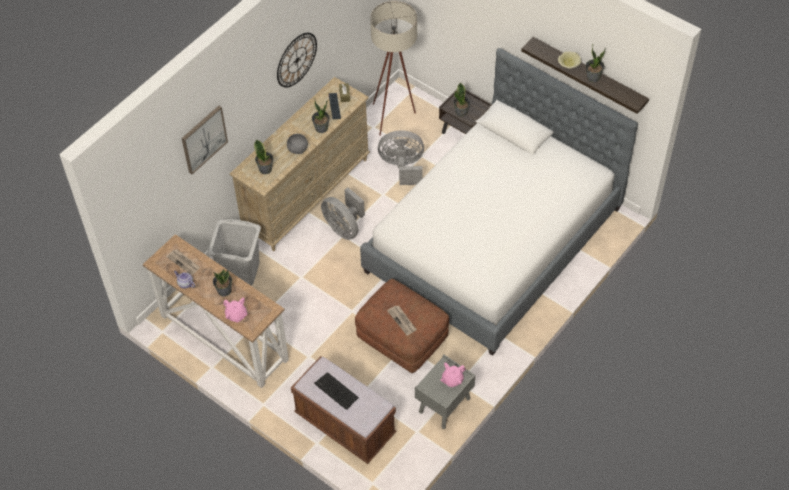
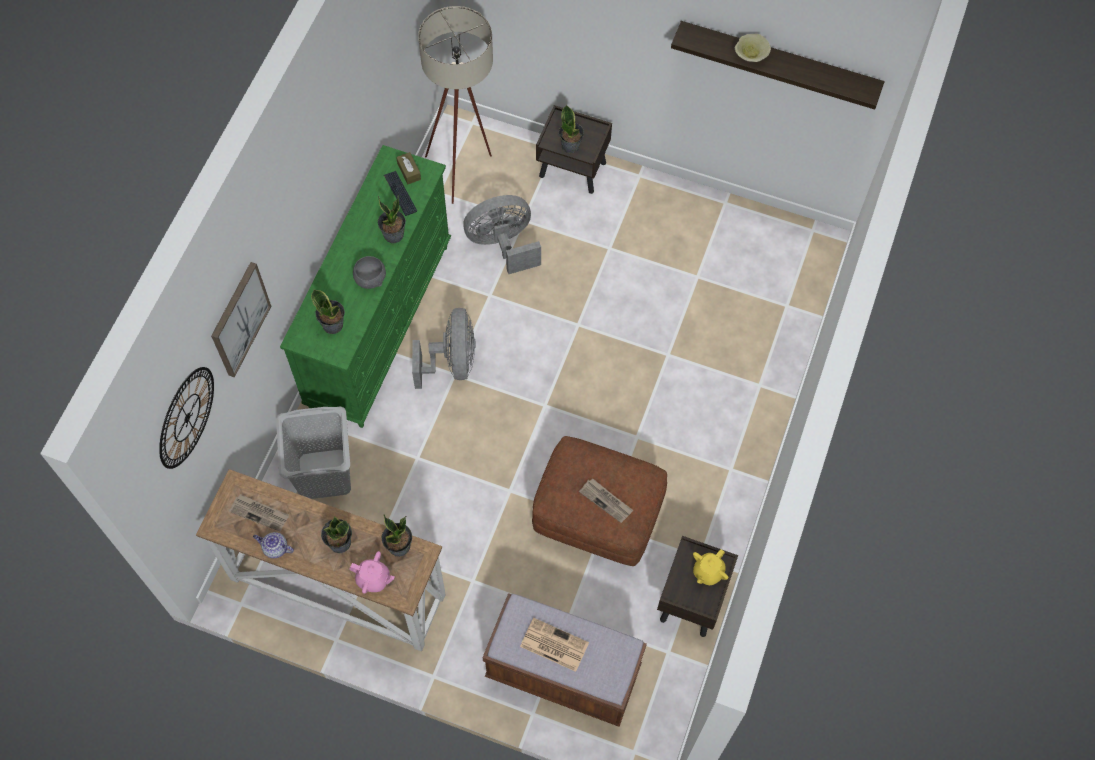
camera: 20 degrees left, 10 degrees up
beige dresser [230,77,370,251] -> green dresser [280,145,452,428]
wall clock [277,33,317,88] -> wall clock moved to [159,367,214,469]
keyboard [314,372,359,410] -> newspaper [520,618,589,672]
grey fan [321,187,365,240] -> grey fan turned 120 degrees counterclockwise [412,308,476,389]
bed [360,48,638,356] -> none
grey nightstand [415,355,475,429] -> brown nightstand [657,536,738,637]
pink teapot [441,362,466,387] -> yellow teapot [693,549,729,585]
potted plant [586,47,606,82] -> potted plant moved to [382,514,412,557]

